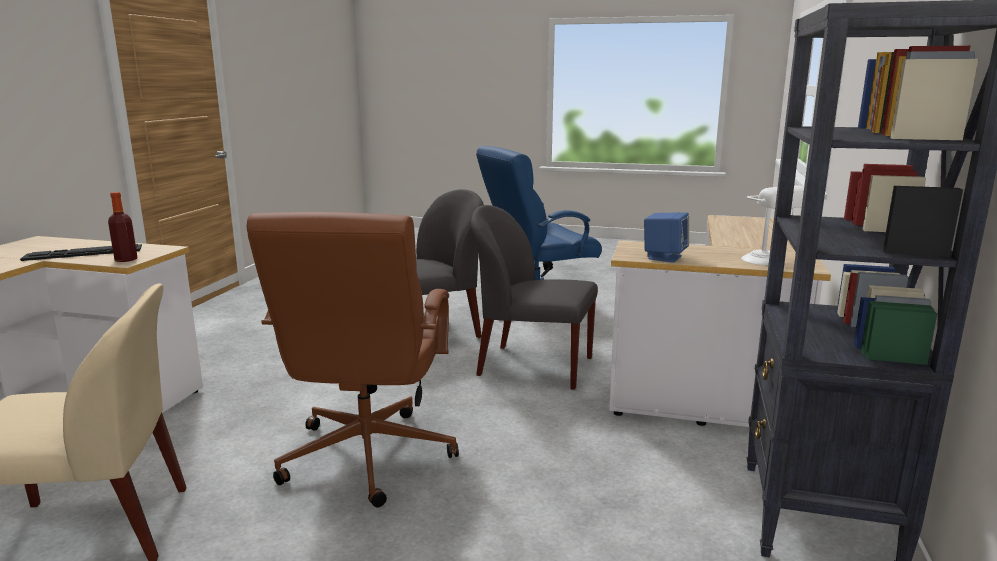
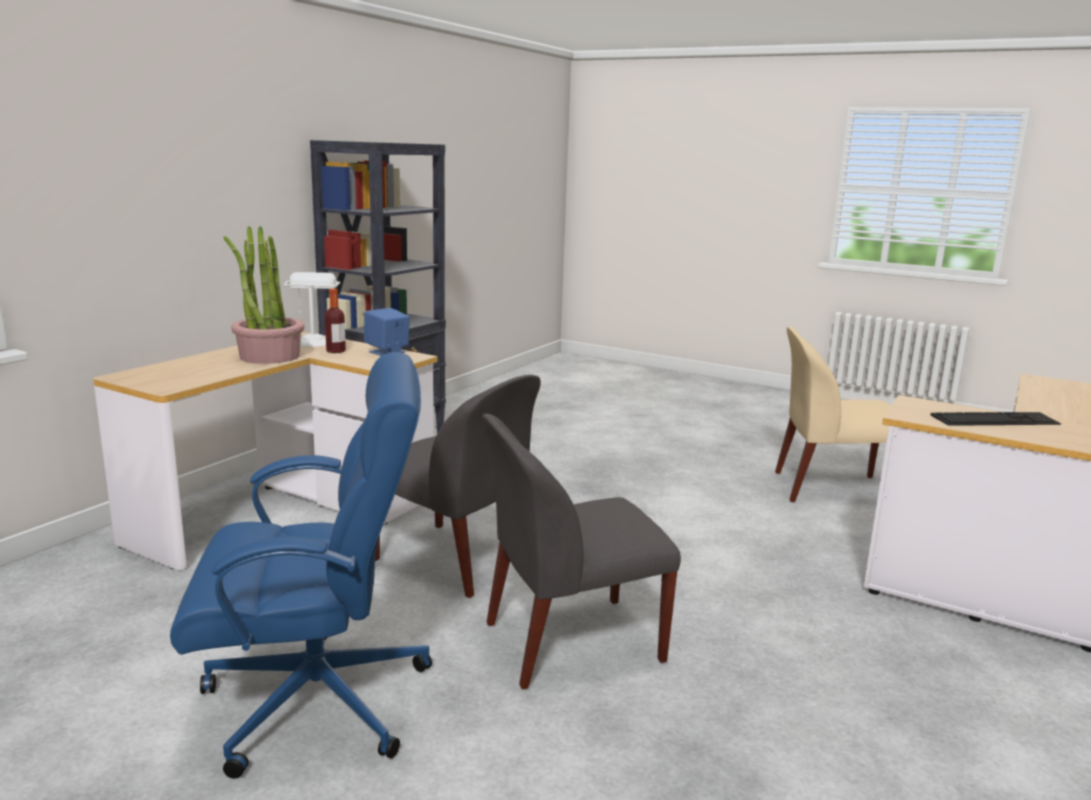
camera: 165 degrees left, 0 degrees up
bottle [108,192,138,262] -> bottle moved to [325,289,346,353]
brown office chair [247,212,459,507] -> none
none -> potted plant [223,226,305,364]

